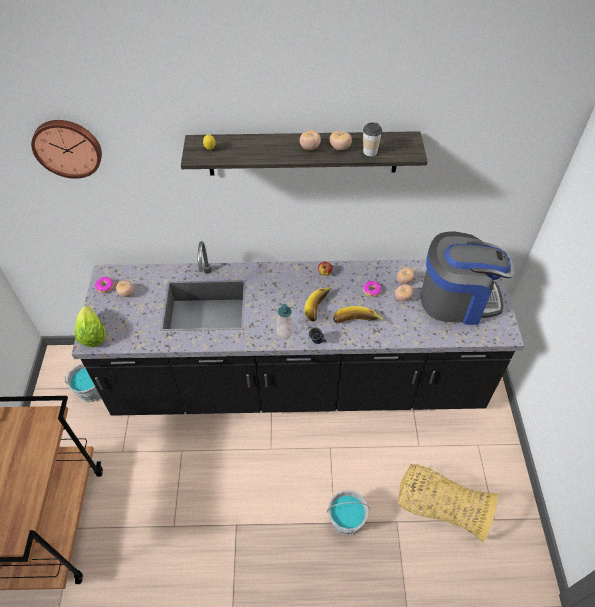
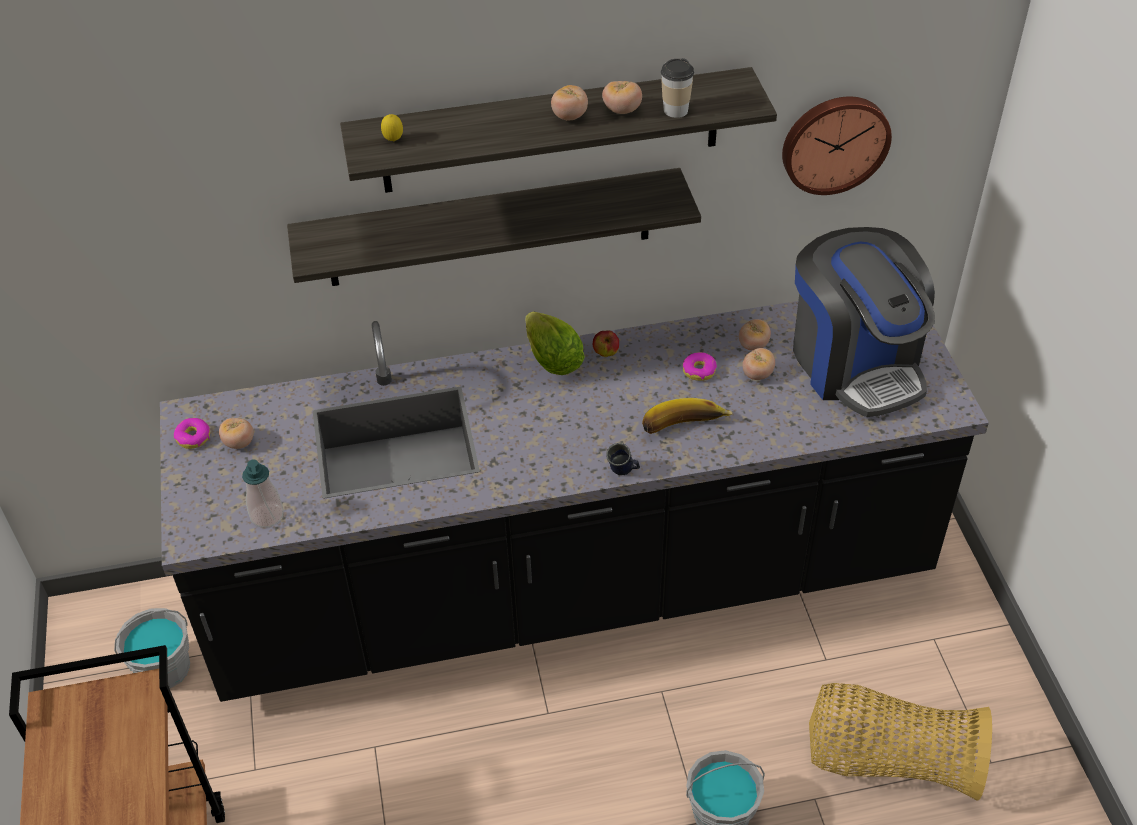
camera: 10 degrees left, 5 degrees down
wall clock [31,120,102,179] -> wall clock moved to [782,97,892,195]
lettuce [75,305,106,347] -> lettuce moved to [526,311,585,375]
soap dispenser [276,304,294,338] -> soap dispenser moved to [242,459,284,528]
banana [304,286,333,322] -> none
coffee machine [421,232,514,325] -> coffee machine turned 75 degrees clockwise [793,227,935,417]
none -> shelf [287,168,701,286]

